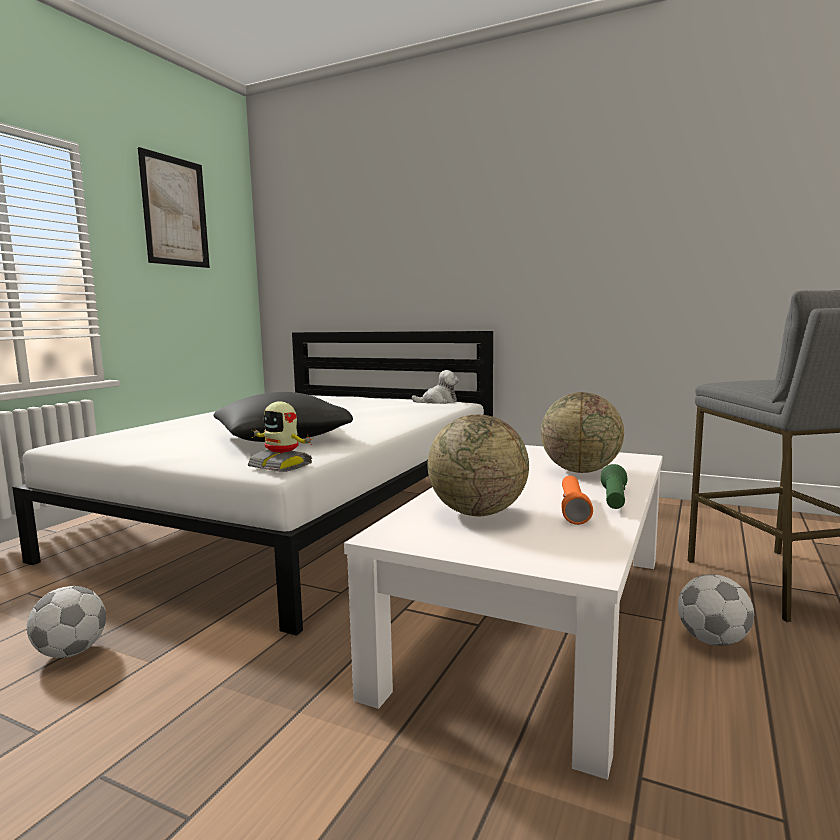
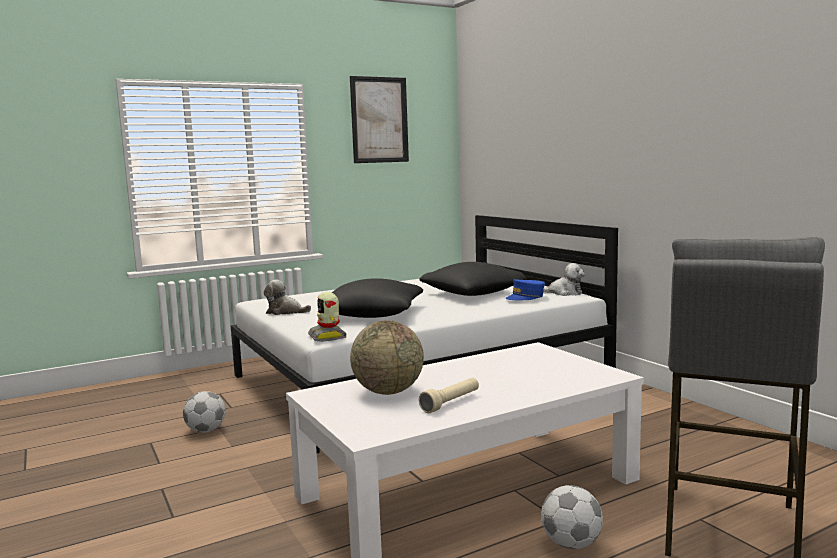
camera: 35 degrees right, 0 degrees up
globe [541,392,624,473] -> none
orange flashlight [561,476,593,525] -> beige flashlight [419,378,479,413]
green flashlight [601,464,627,509] -> none
none -> plush toy [264,280,311,315]
none -> black pillow [419,262,527,296]
none -> blue cap [505,279,545,300]

